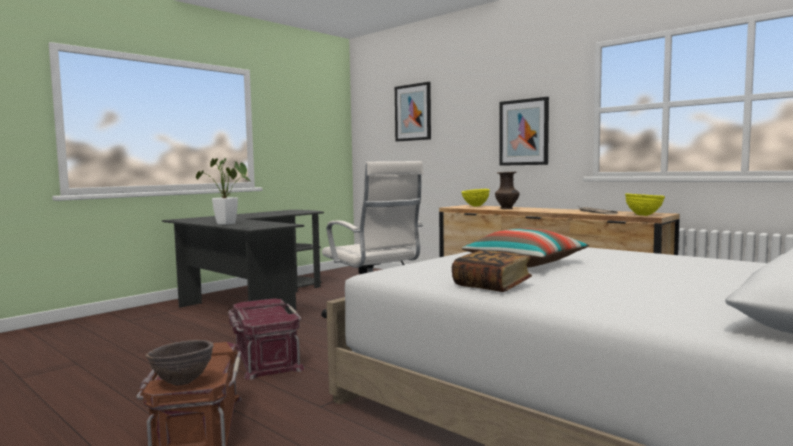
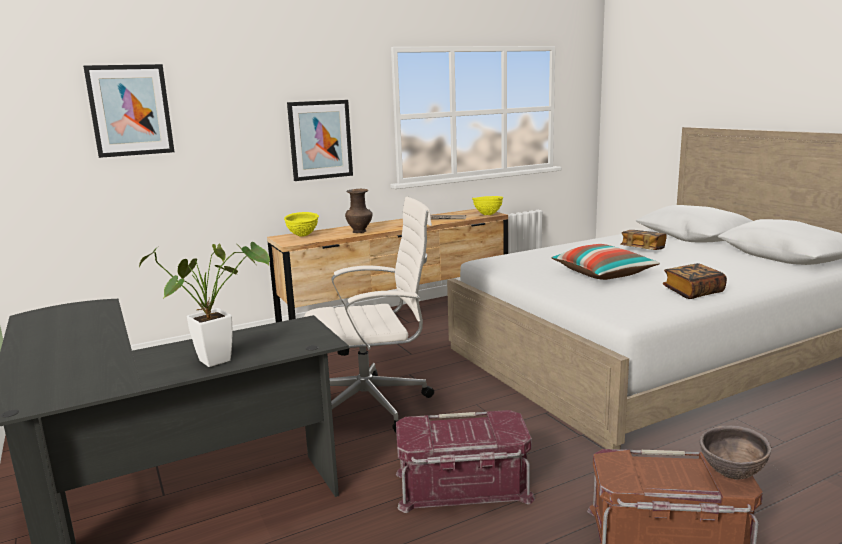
camera: 70 degrees left, 10 degrees up
none -> book [620,230,667,250]

